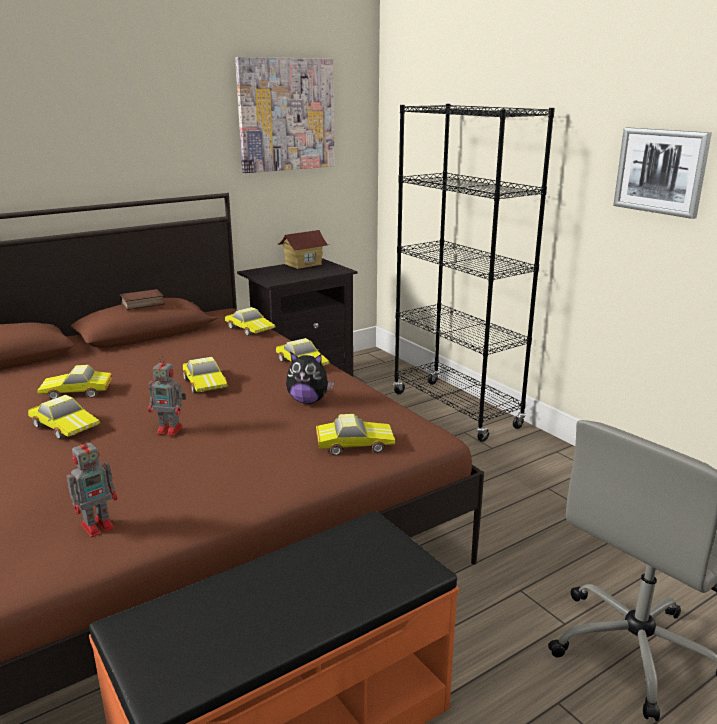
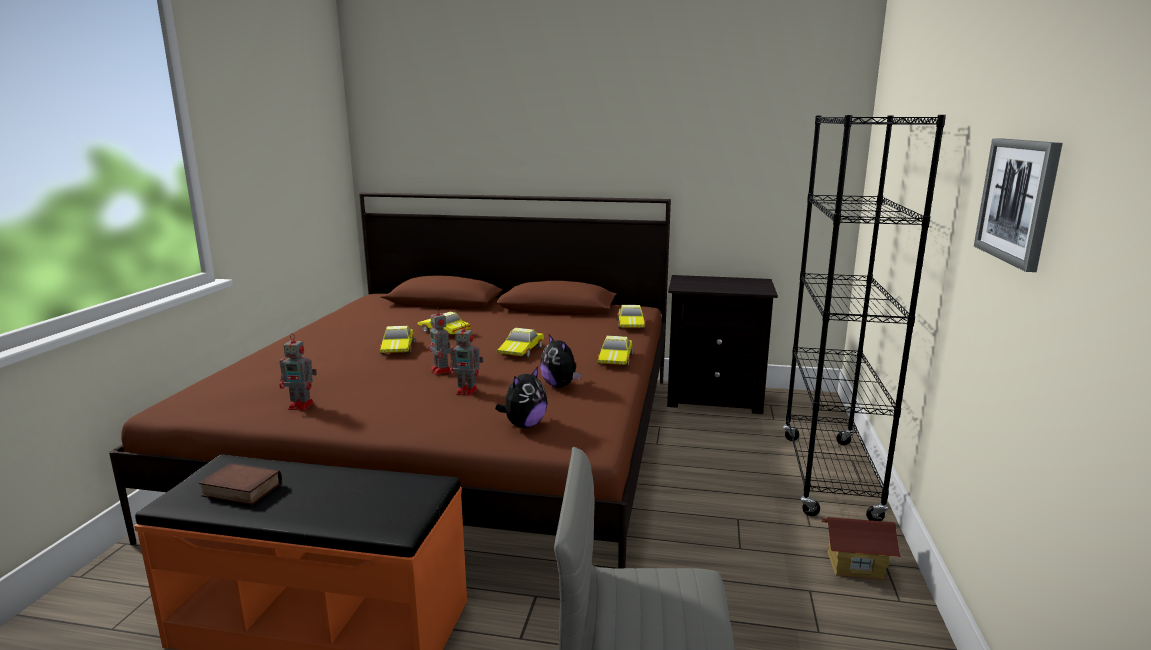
camera: 45 degrees right, 5 degrees down
book [120,289,165,310] -> book moved to [199,462,282,505]
picture [235,57,335,173] -> none
toy house [277,230,329,269] -> toy house moved to [821,517,901,580]
toy car [316,414,395,456] -> plush toy [495,367,547,428]
none -> toy robot [450,323,483,396]

